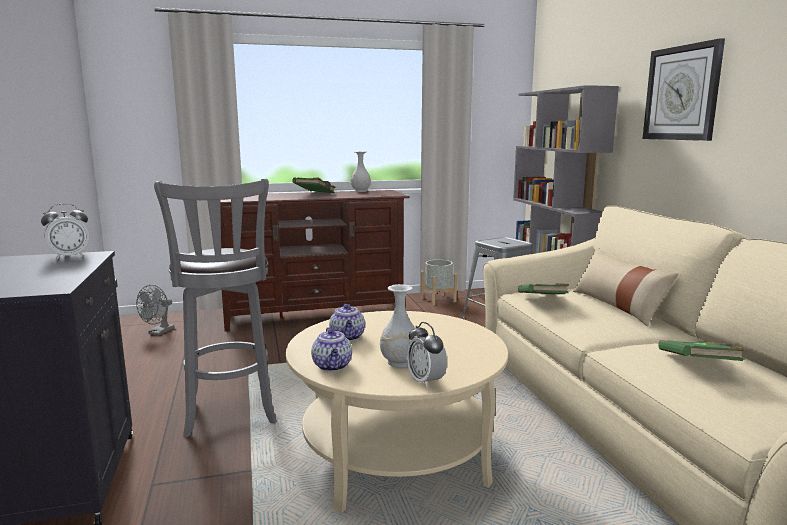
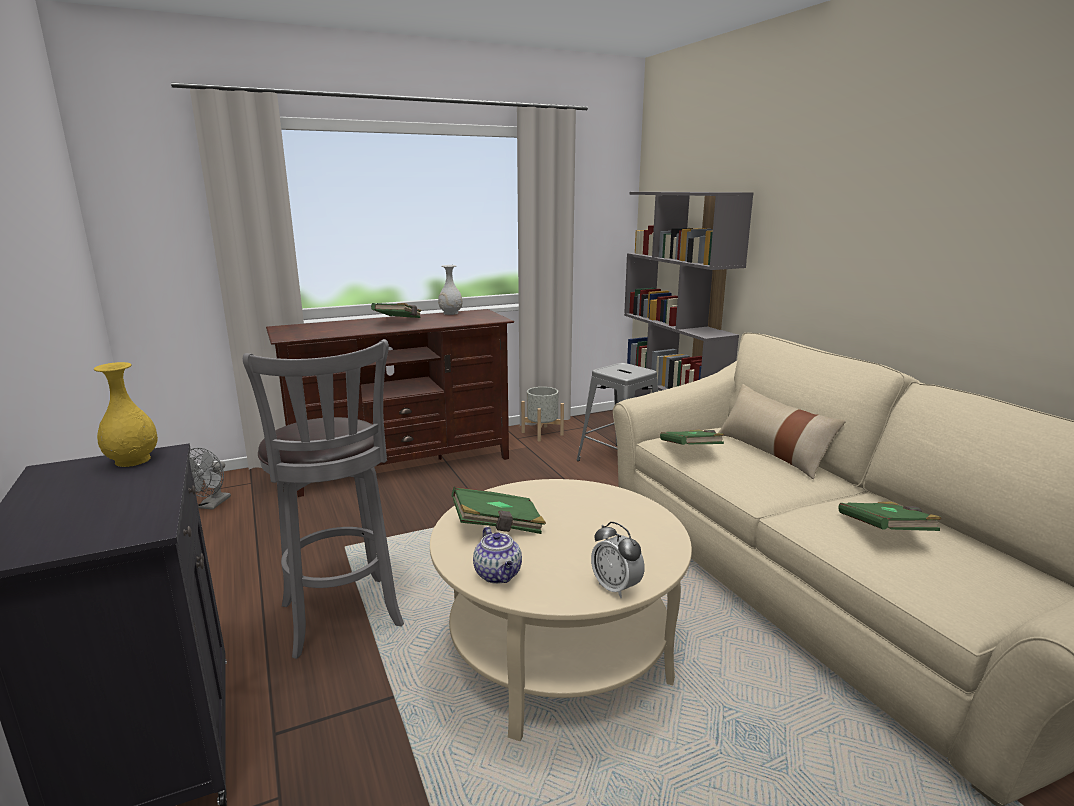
camera: 10 degrees left, 5 degrees up
alarm clock [41,203,89,260] -> yellow vase [94,362,158,467]
teapot [329,304,365,341] -> green book [452,486,546,534]
white vase [380,284,415,368] -> none
wall clock [643,38,725,141] -> none

